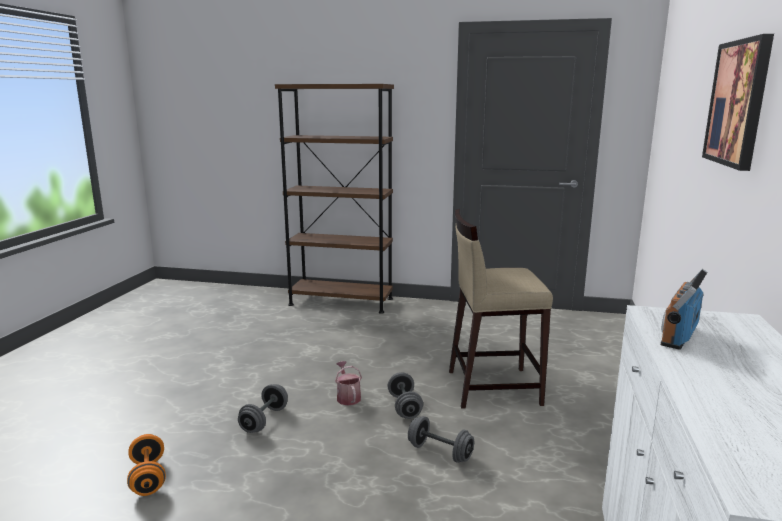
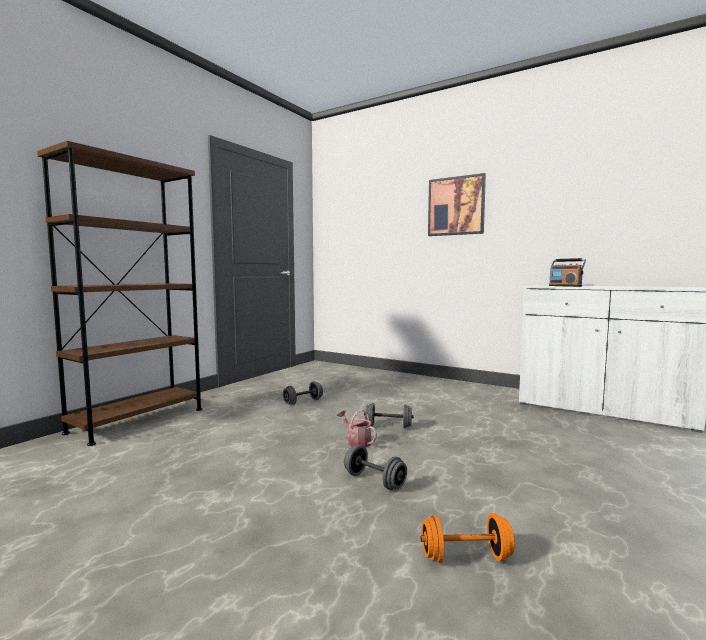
camera: 70 degrees left, 10 degrees down
watering can [335,361,362,406] -> watering can turned 45 degrees clockwise [337,410,377,447]
grey dumbbell [408,416,474,463] -> grey dumbbell moved to [283,381,323,406]
beige stool [449,209,553,409] -> none

